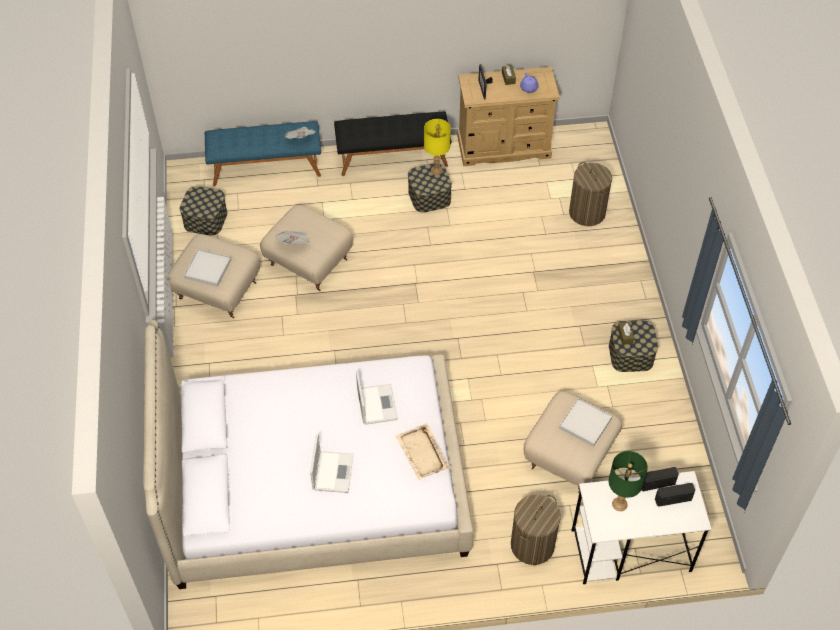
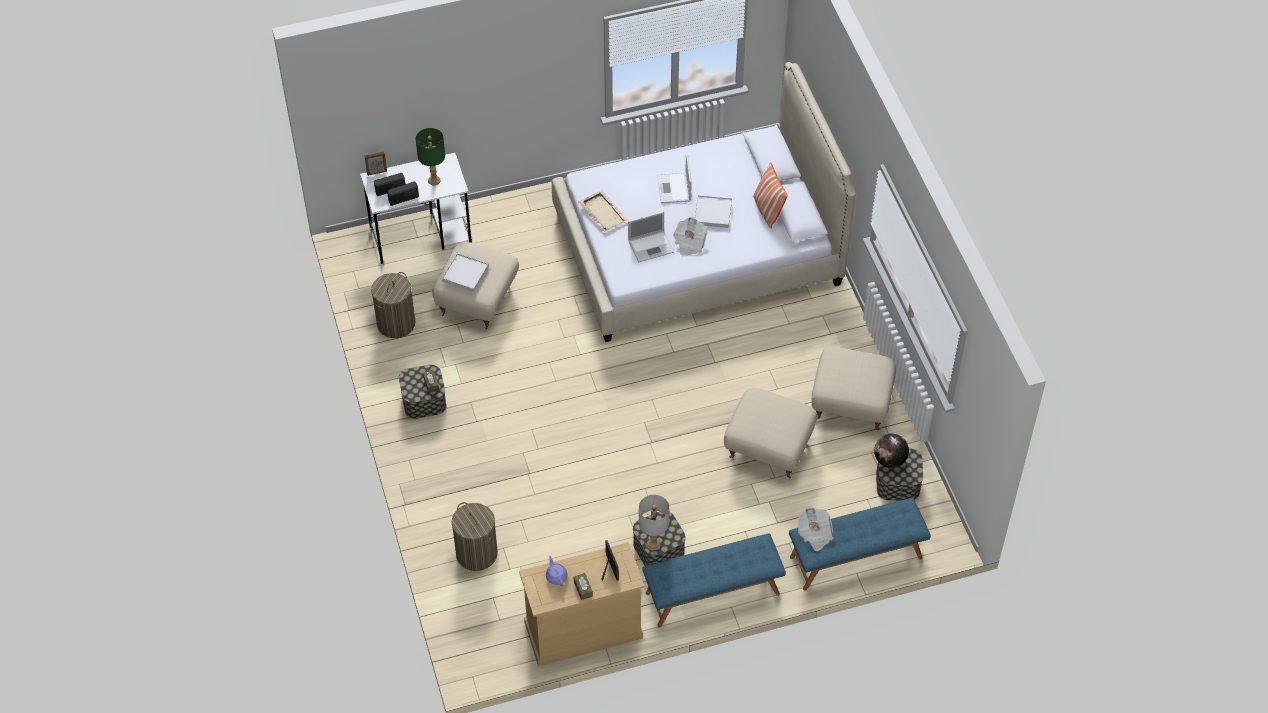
camera: 170 degrees right, 0 degrees up
white tray [184,249,231,287] -> white tray moved to [695,195,732,228]
newspaper [275,231,309,244] -> newspaper moved to [673,217,708,256]
black bench [334,112,452,176] -> blue bench [642,533,786,628]
laptop [356,370,398,425] -> laptop turned 90 degrees counterclockwise [628,211,674,262]
yellow table lamp [424,119,451,175] -> grey table lamp [639,495,669,551]
laundry basket [511,495,561,565] -> laundry basket moved to [371,272,416,338]
none -> picture frame [365,152,387,176]
none -> pillow [753,162,788,228]
none -> globe [874,434,909,468]

